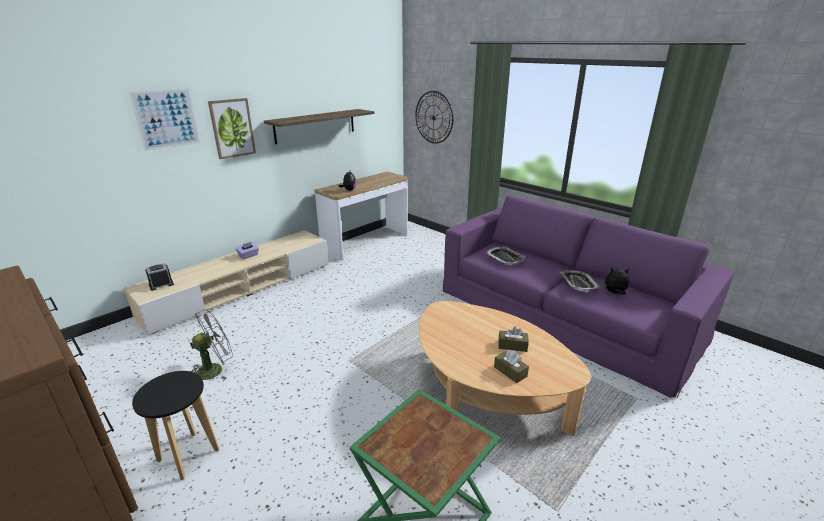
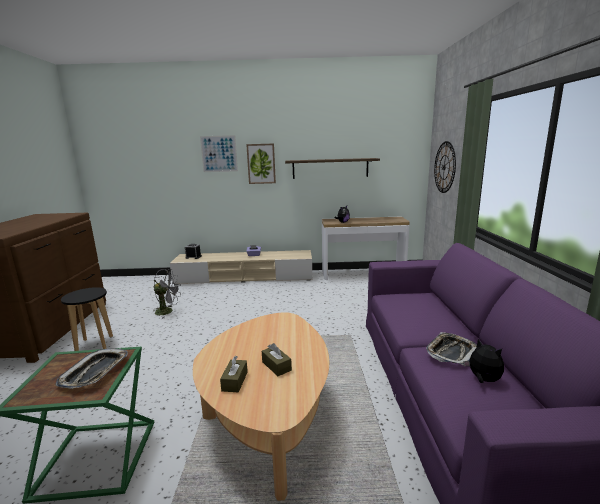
camera: 45 degrees right, 10 degrees down
tray [486,246,525,265] -> tray moved to [56,348,128,389]

